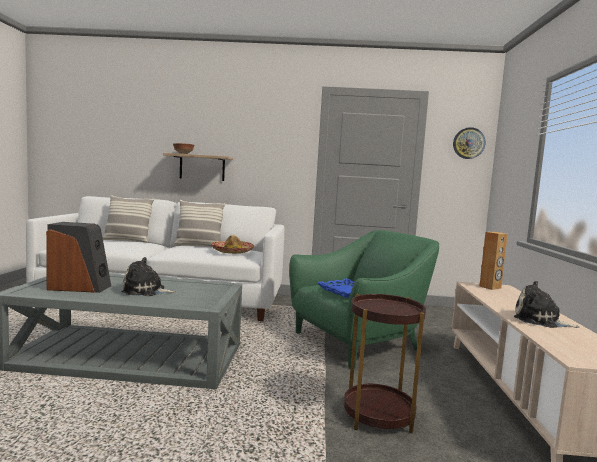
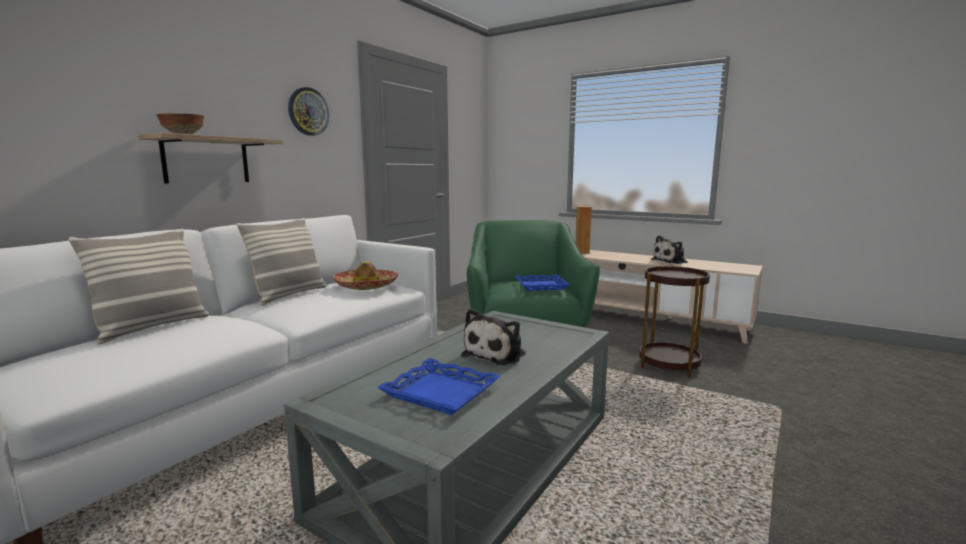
camera: 60 degrees left, 5 degrees up
speaker [46,222,111,293] -> blue tray [377,358,500,415]
wall clock [453,127,485,159] -> wall clock moved to [288,87,329,136]

